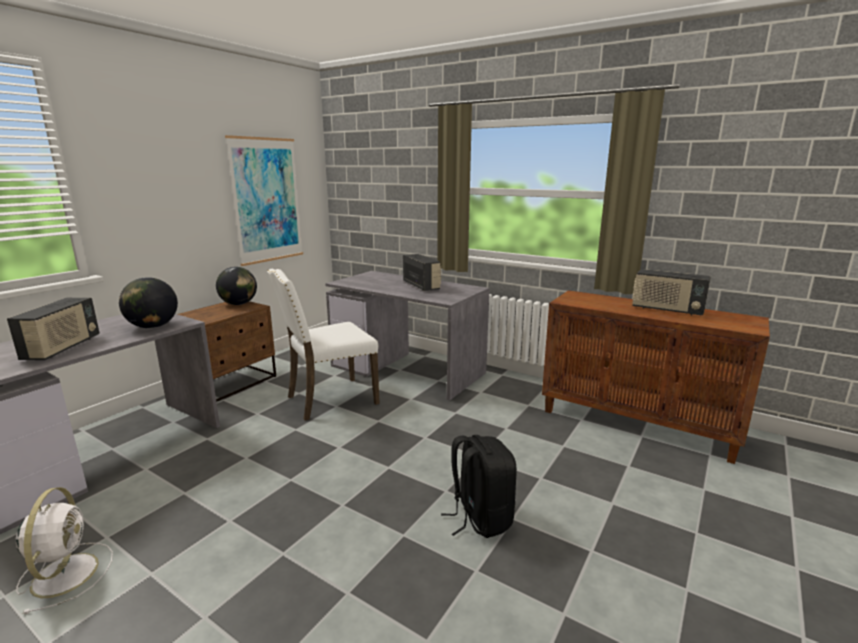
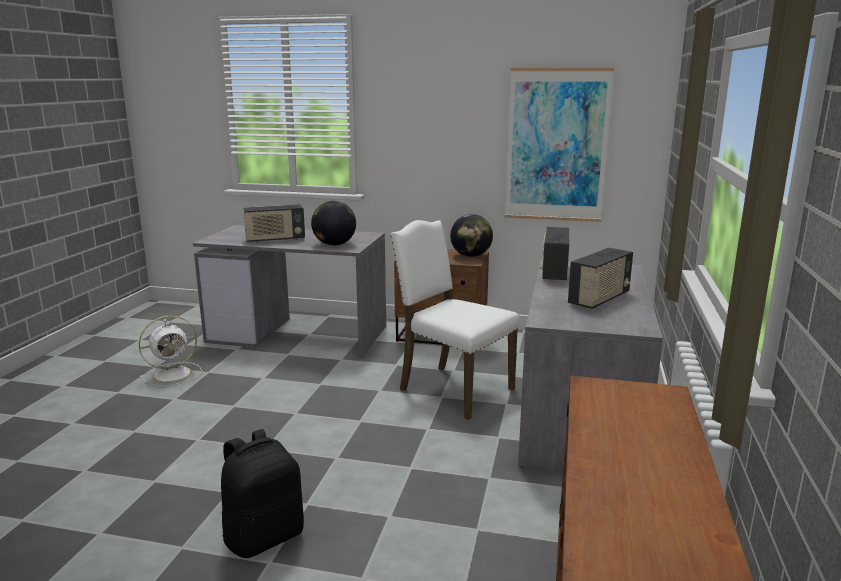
camera: 70 degrees right, 0 degrees up
radio [632,269,711,316] -> radio moved to [540,227,570,280]

